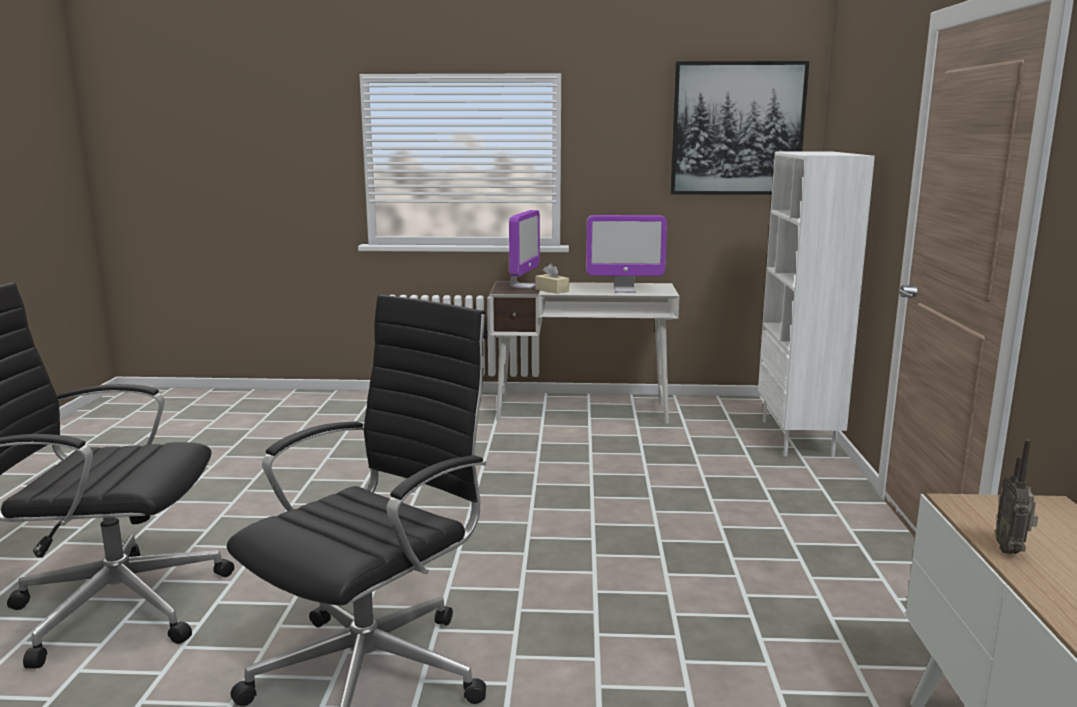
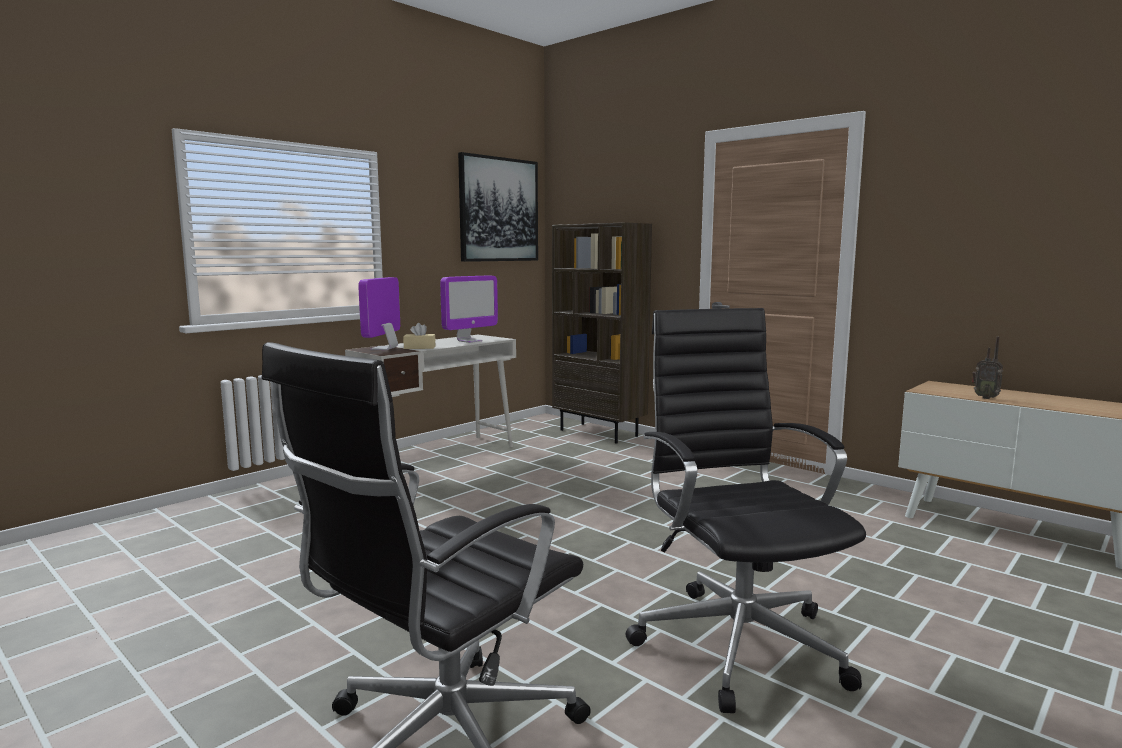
camera: 50 degrees left, 5 degrees down
monitor [509,210,540,289] -> monitor turned 135 degrees counterclockwise [358,277,400,350]
white bookcase [758,152,875,457] -> brown bookcase [552,222,652,443]

